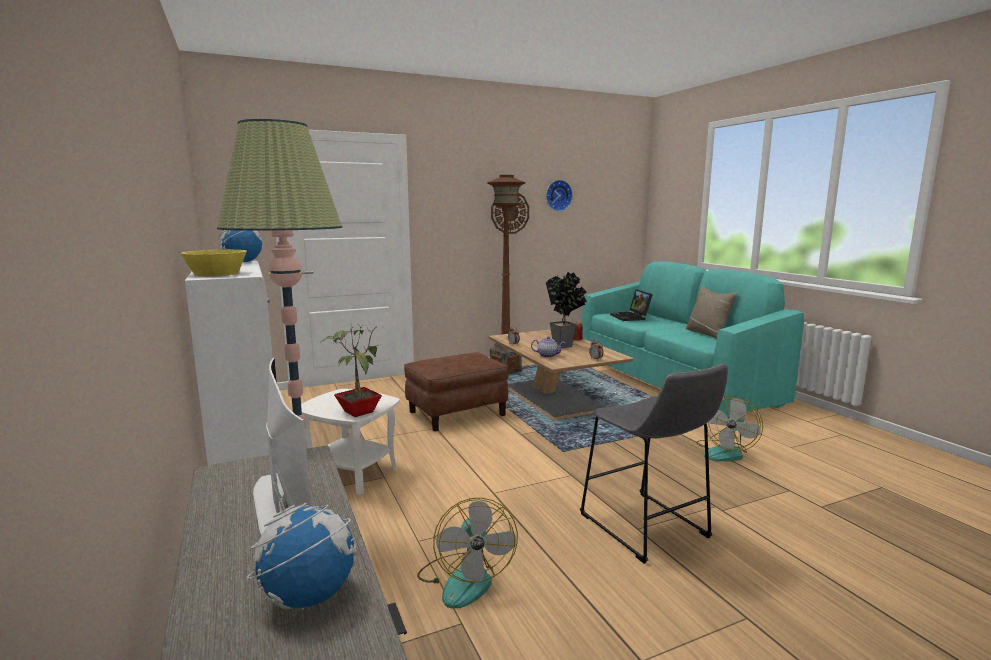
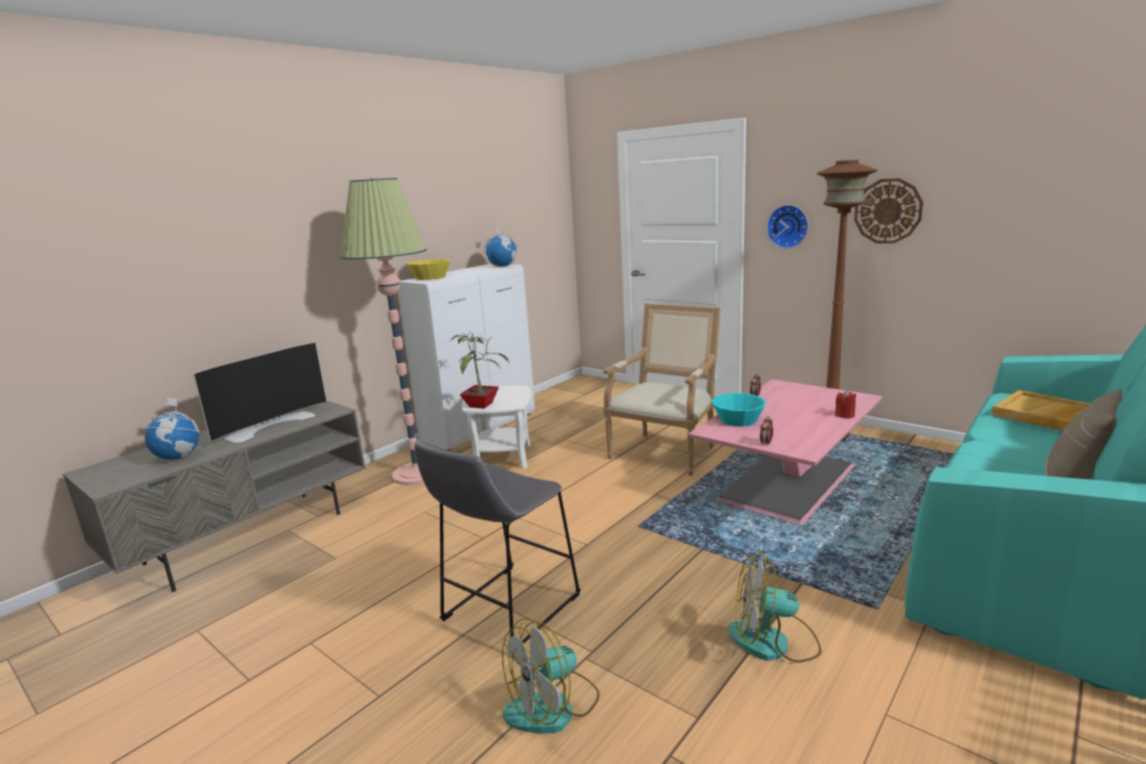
camera: 65 degrees right, 5 degrees up
brown ottoman [404,352,508,432] -> armchair [603,304,720,476]
fan [417,497,518,609] -> fan moved to [502,618,600,734]
brown coffee table [488,329,634,420] -> pink coffee table [689,379,882,525]
teapot [531,336,565,358] -> turquoise bowl [712,393,767,427]
wall clock [546,180,573,211] -> wall clock moved to [767,205,808,249]
potted plant [546,272,587,348] -> none
laptop [610,289,653,321] -> beige tray [992,390,1092,431]

